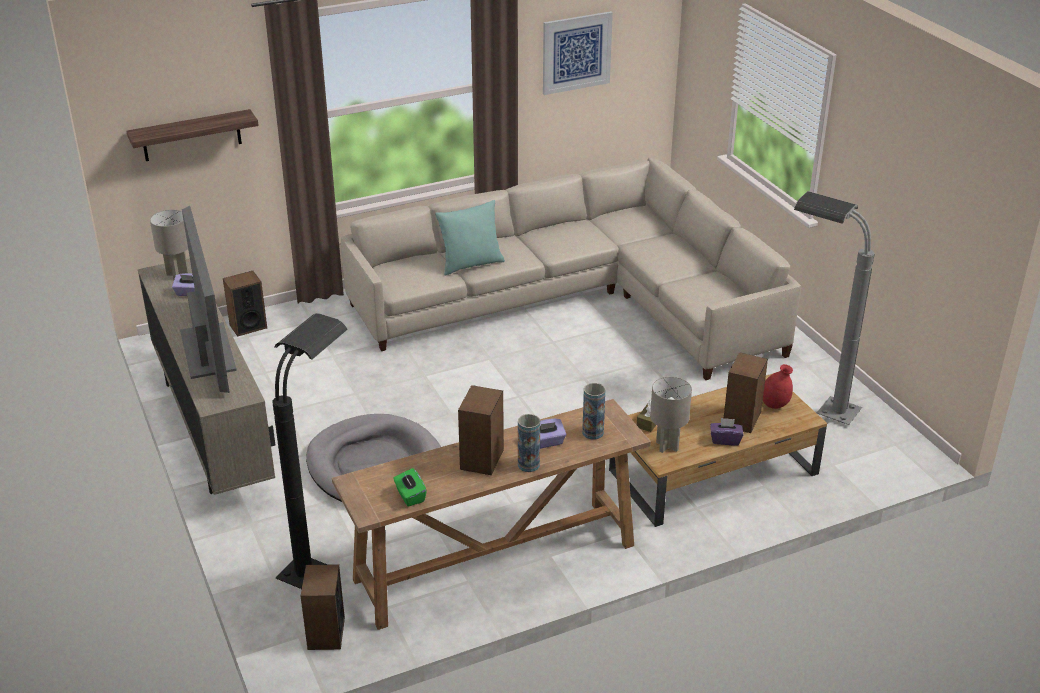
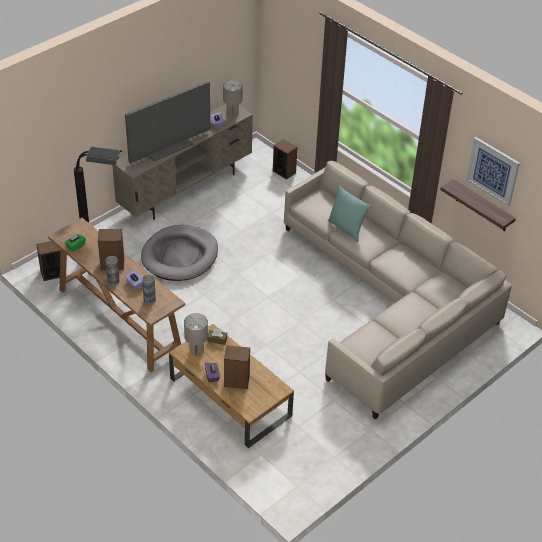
camera: 70 degrees right, 10 degrees up
shelf [127,109,259,161] -> shelf moved to [440,179,516,231]
red vase [763,364,793,409] -> none
grey floor lamp [794,191,875,425] -> none

